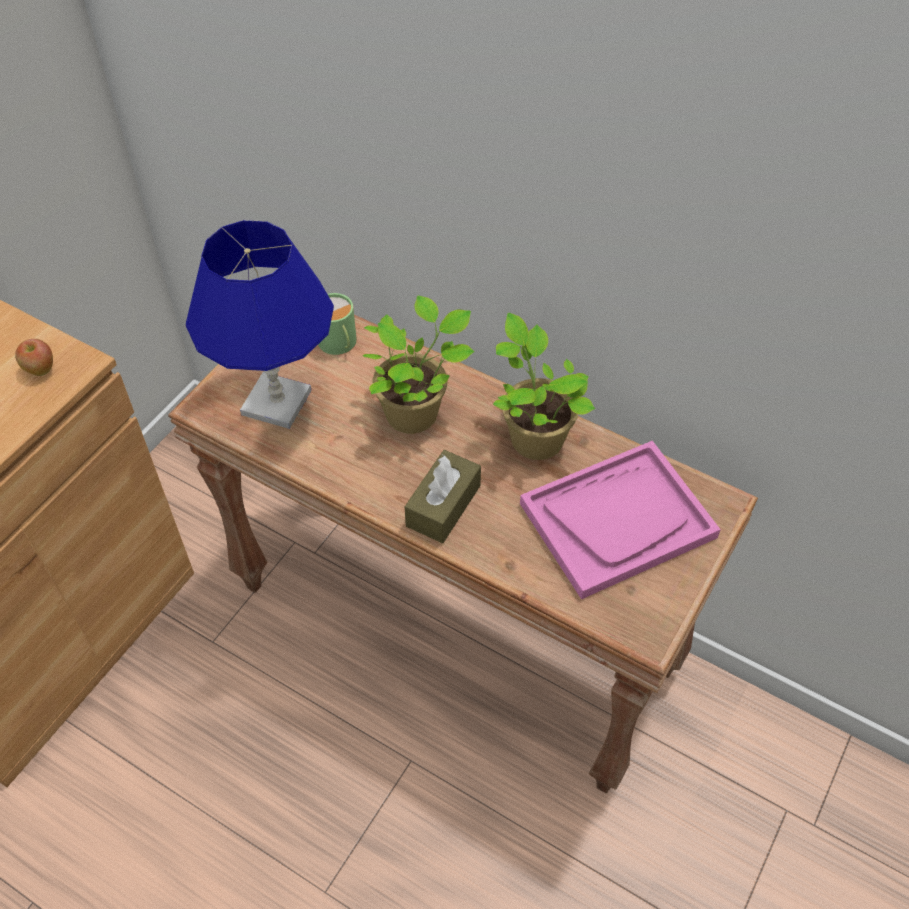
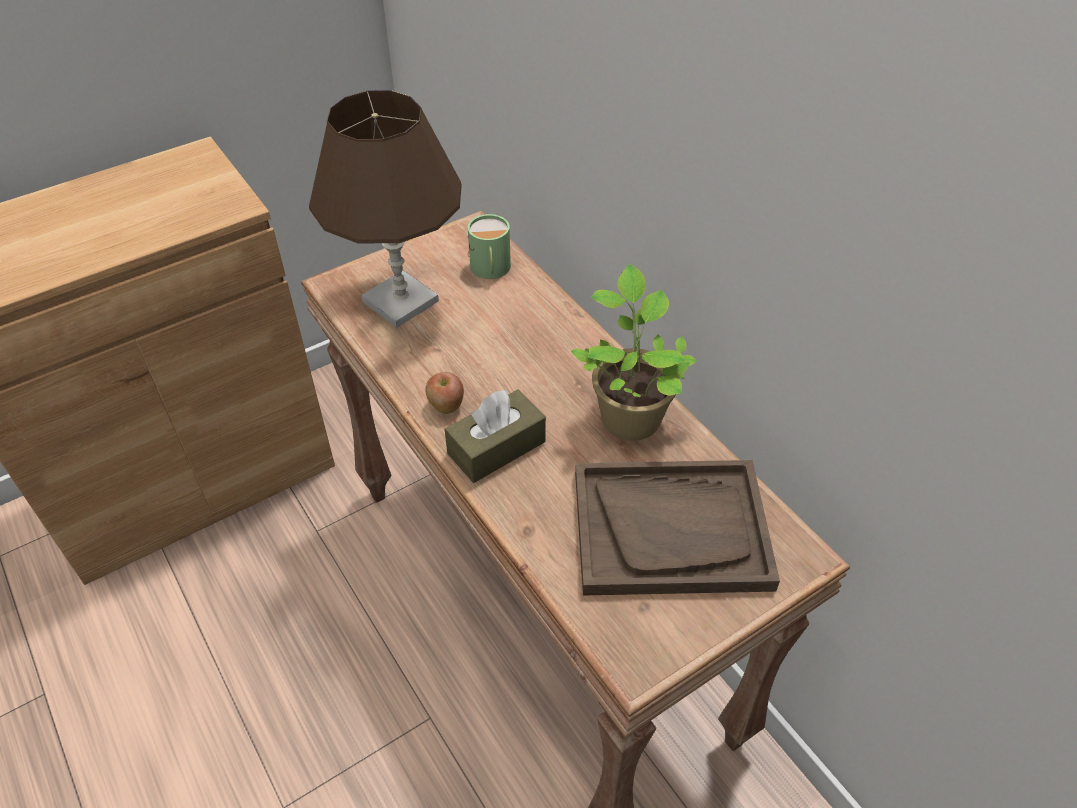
camera: 25 degrees right, 5 degrees down
apple [15,339,53,376] -> apple moved to [425,372,464,414]
blue table lamp [186,220,334,429] -> brown table lamp [309,90,462,327]
potted plant [363,295,475,434] -> none
pink tray [520,441,721,599] -> brown tray [575,460,780,595]

